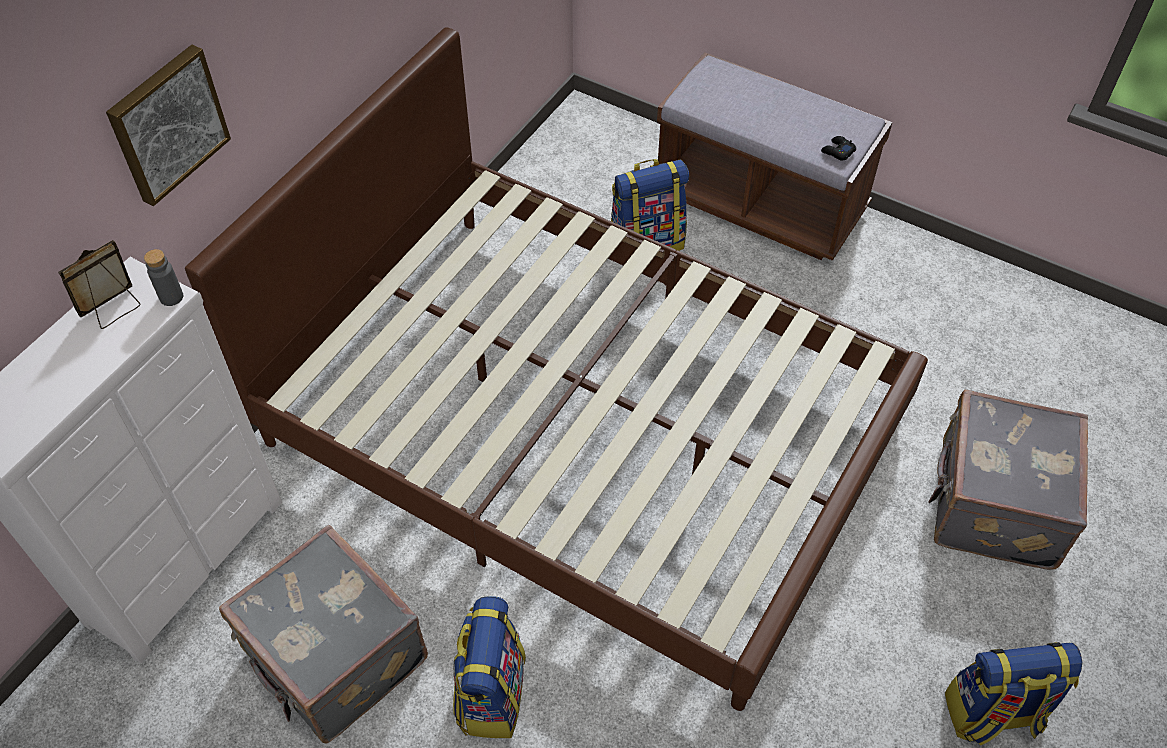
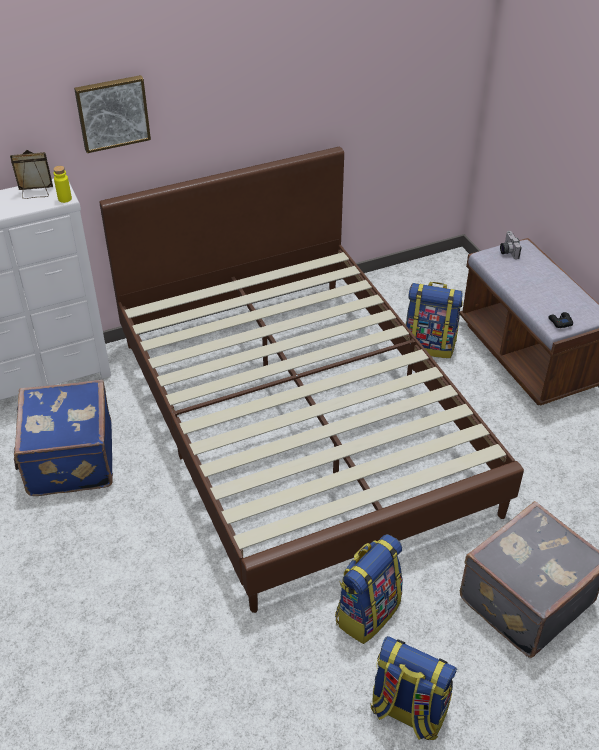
camera: 35 degrees right, 10 degrees down
grey bottle [144,249,183,306] -> yellow bottle [53,166,72,203]
grey suitcase [219,524,428,744] -> blue suitcase [14,380,113,496]
backpack [453,596,526,738] -> backpack moved to [335,534,403,644]
none -> camera [500,231,522,259]

